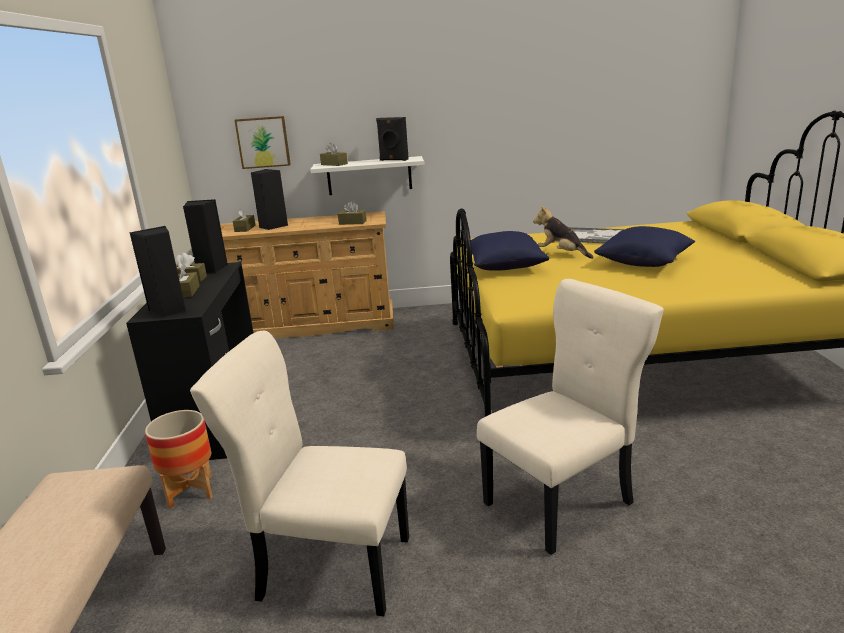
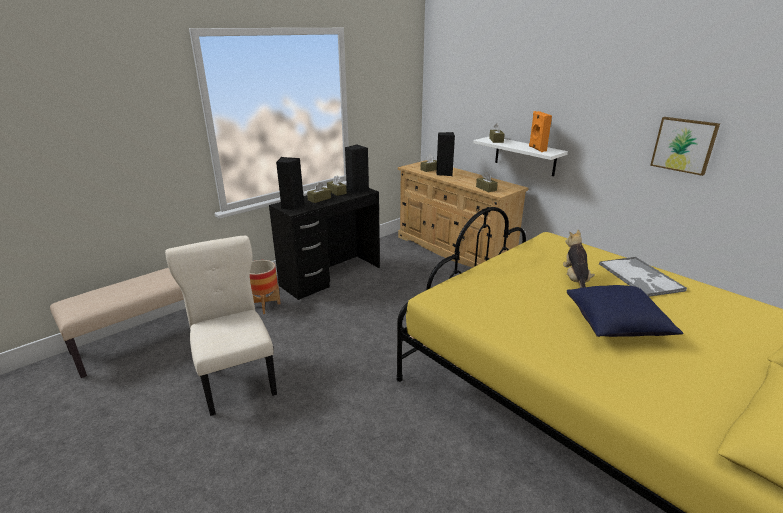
camera: 50 degrees right, 5 degrees up
picture [234,116,291,169] -> picture moved to [650,117,720,176]
black speaker [376,117,409,161] -> orange speaker [529,111,552,152]
blue pillow [463,231,549,270] -> none
beige chair [477,279,664,555] -> none

